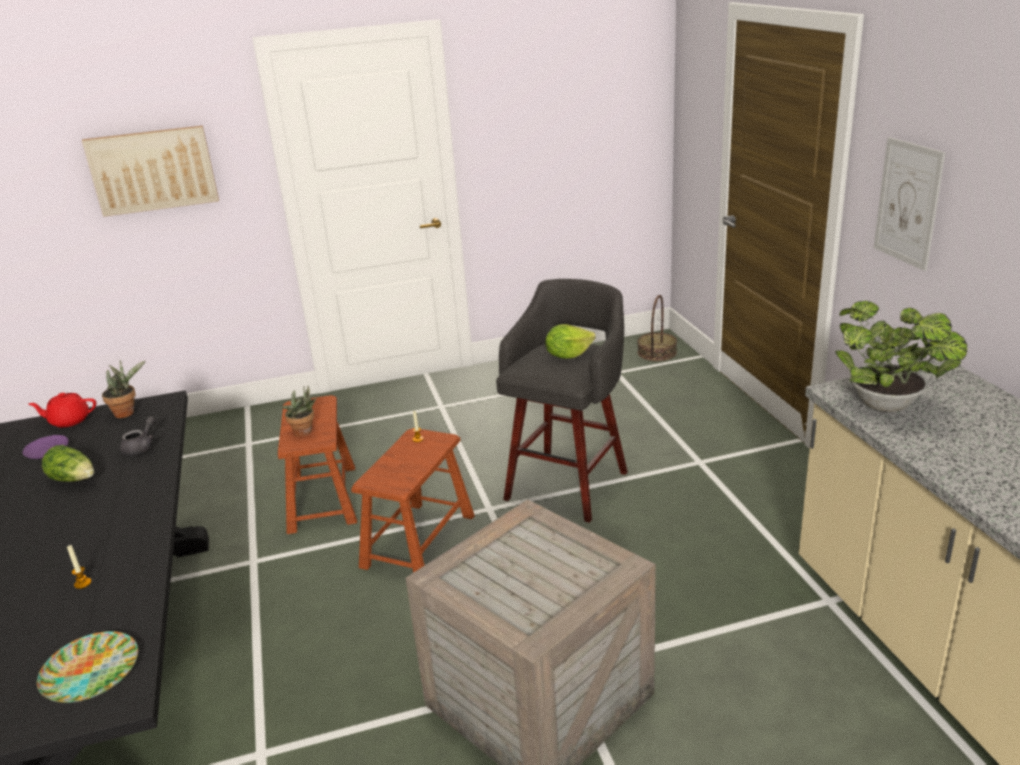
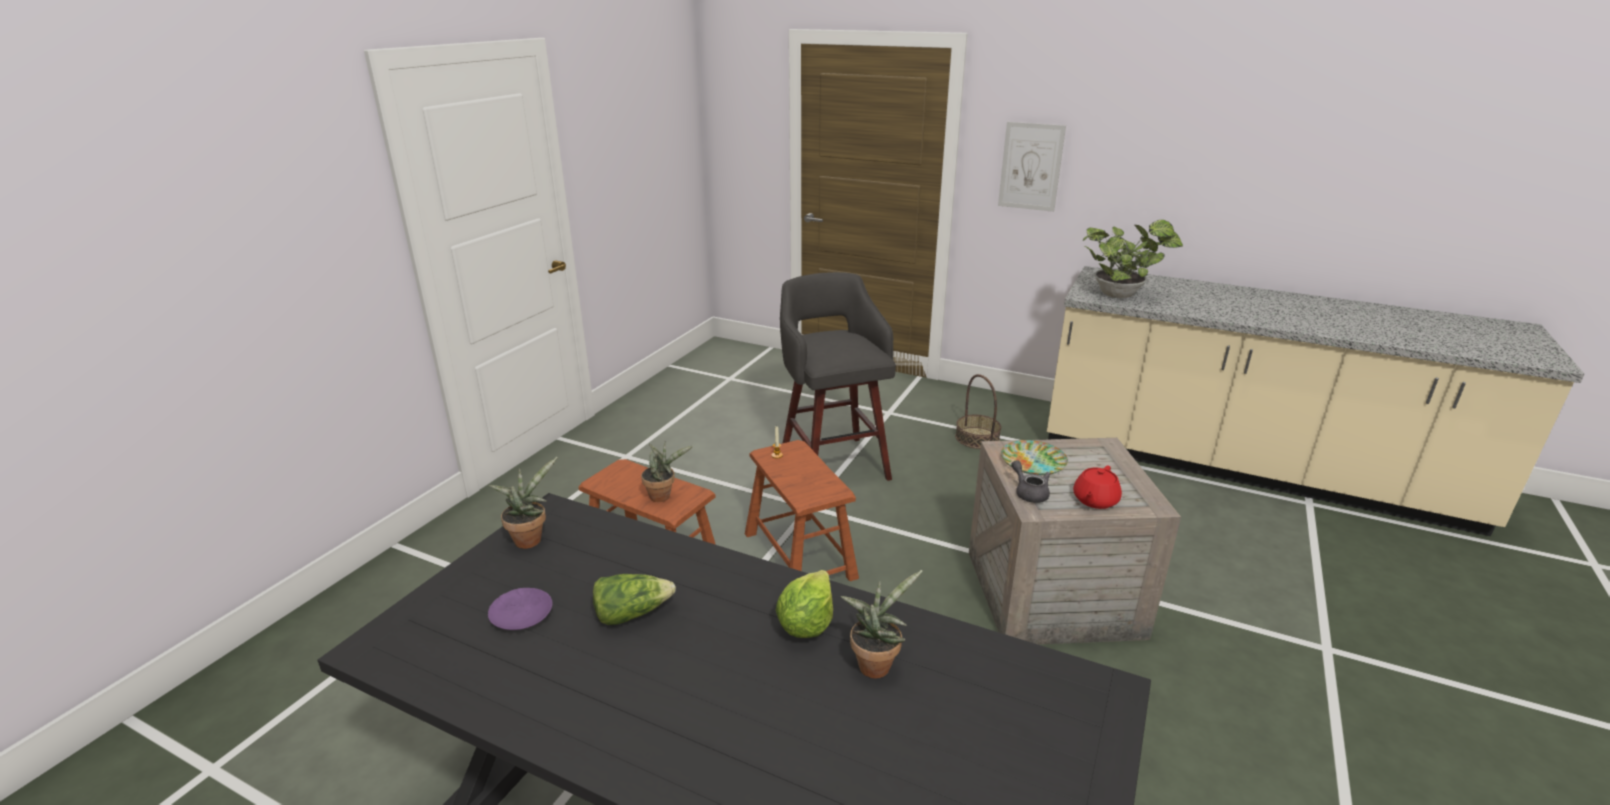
camera: 50 degrees left, 0 degrees up
red teapot [28,393,96,427] -> red teapot moved to [1073,465,1122,509]
plate [37,631,138,703] -> plate moved to [1001,440,1068,475]
candle [67,545,91,589] -> potted plant [840,570,923,679]
picture [82,126,219,217] -> none
grey teapot [120,416,156,456] -> grey teapot moved to [1011,460,1050,503]
lettuce [545,324,596,359] -> lettuce moved to [776,570,833,638]
basket [638,295,677,361] -> basket moved to [955,374,1001,449]

